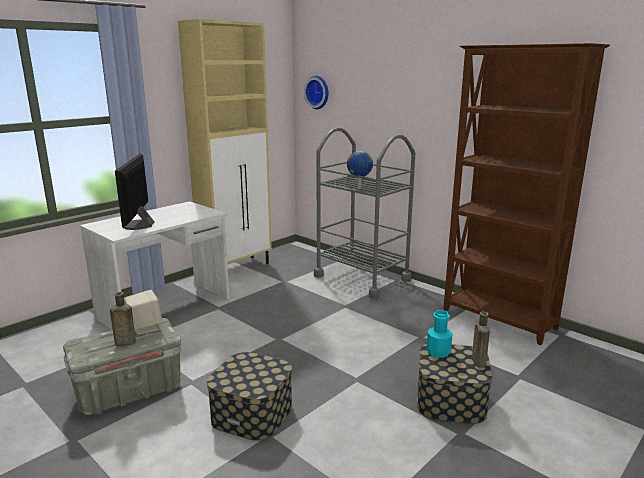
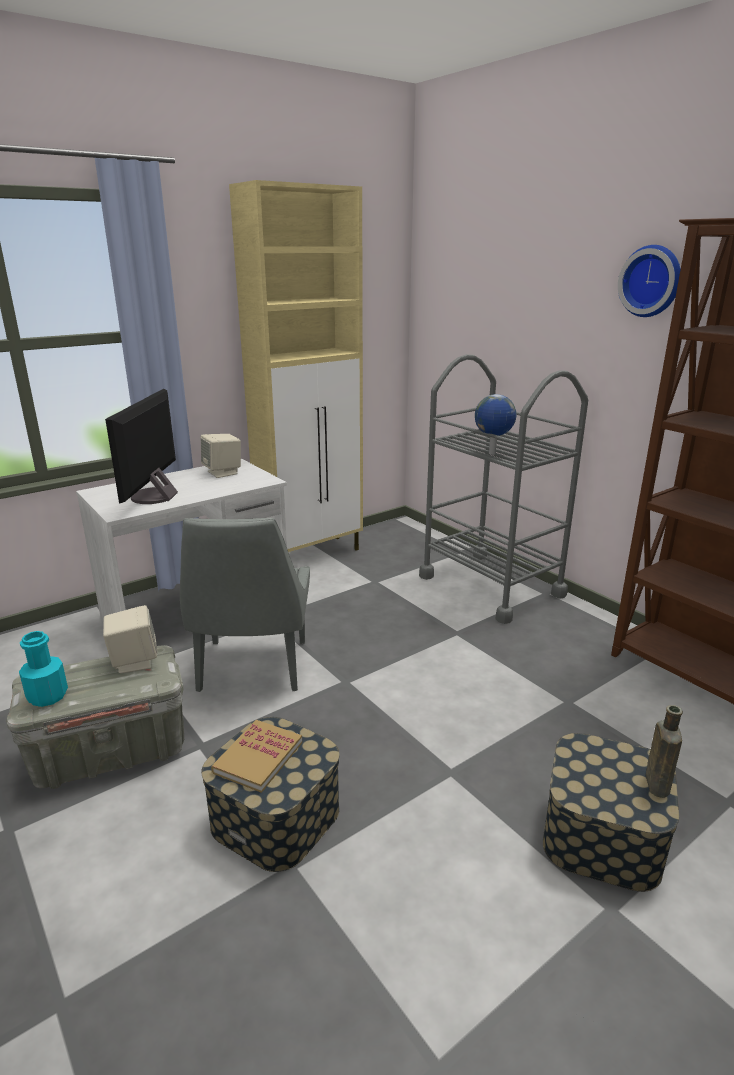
camera: 10 degrees right, 5 degrees up
brown bottle [110,292,136,346] -> none
wall clock [304,76,329,109] -> wall clock moved to [618,245,681,317]
turquoise bottle [426,310,453,358] -> turquoise bottle moved to [19,631,68,707]
none -> grey chair [180,518,310,692]
none -> beige speaker [201,434,241,478]
none -> book [211,720,302,793]

